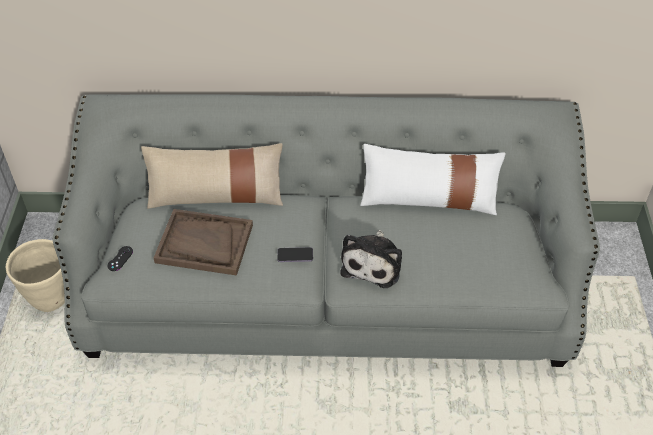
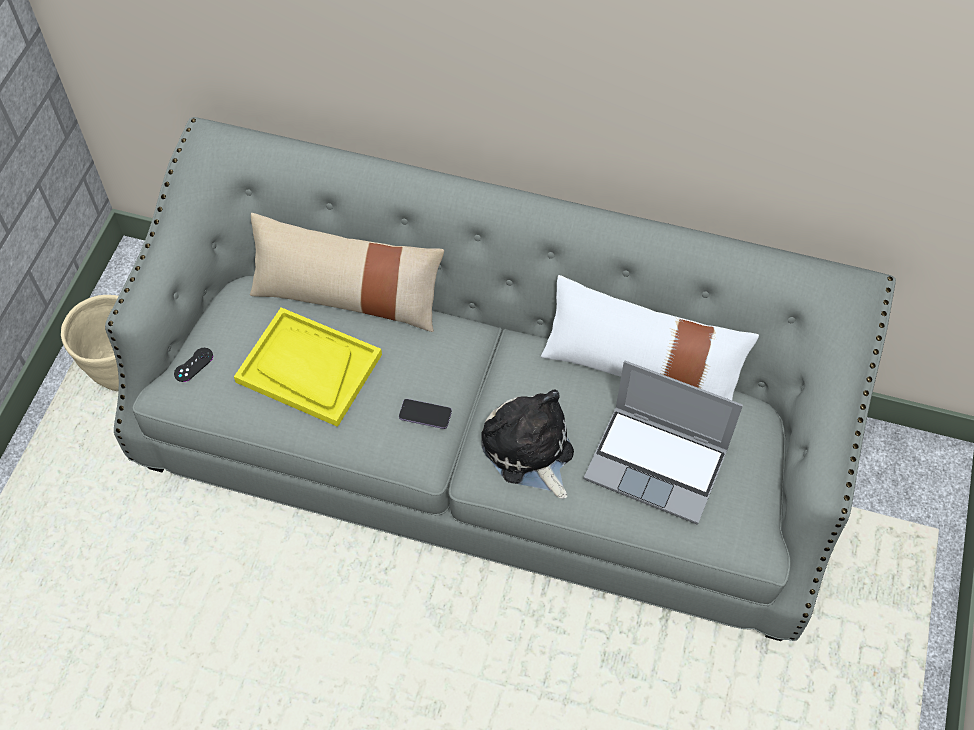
camera: 15 degrees right, 10 degrees up
brown tray [154,209,253,276] -> yellow tray [234,307,382,427]
plush toy [340,230,402,288] -> plush toy turned 120 degrees clockwise [481,389,574,499]
none -> laptop [584,361,743,525]

